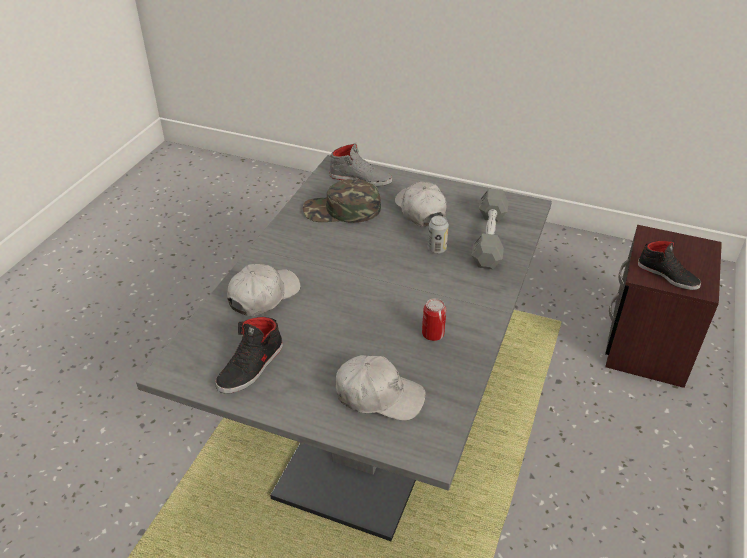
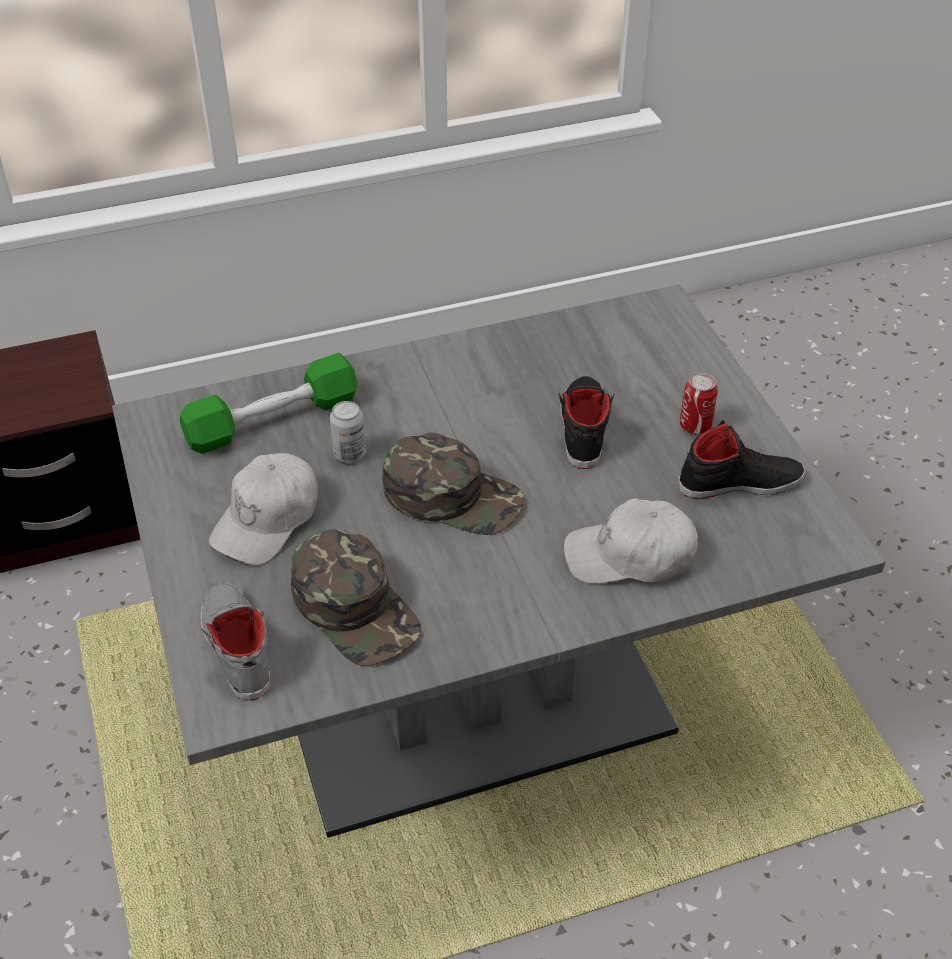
camera: 130 degrees left, 5 degrees up
white cap [336,355,426,421] -> none
can [422,298,446,341] -> can moved to [680,373,718,434]
grey dumbbell [472,188,509,269] -> green dumbbell [180,353,358,454]
black shoe [638,240,701,290] -> black shoe moved to [559,376,615,469]
none -> green cap [382,432,524,535]

